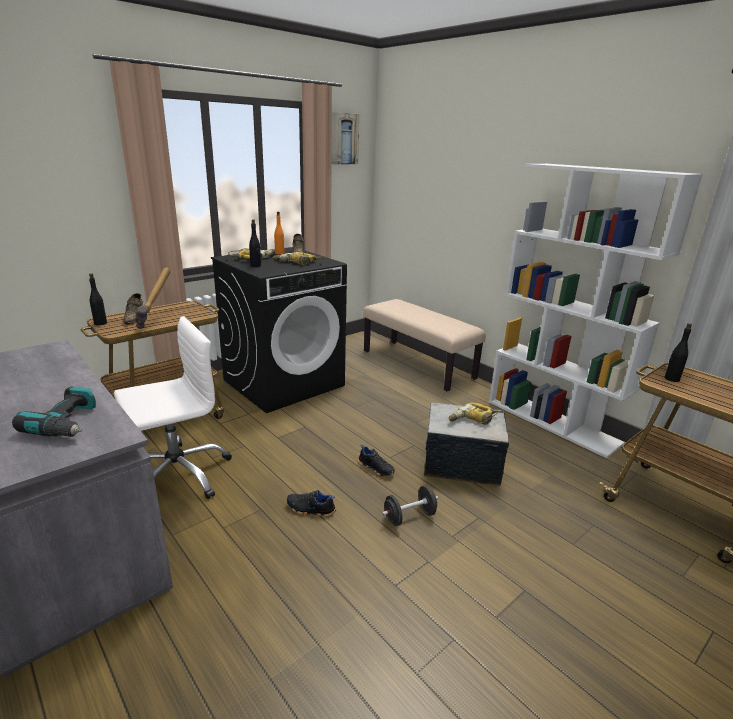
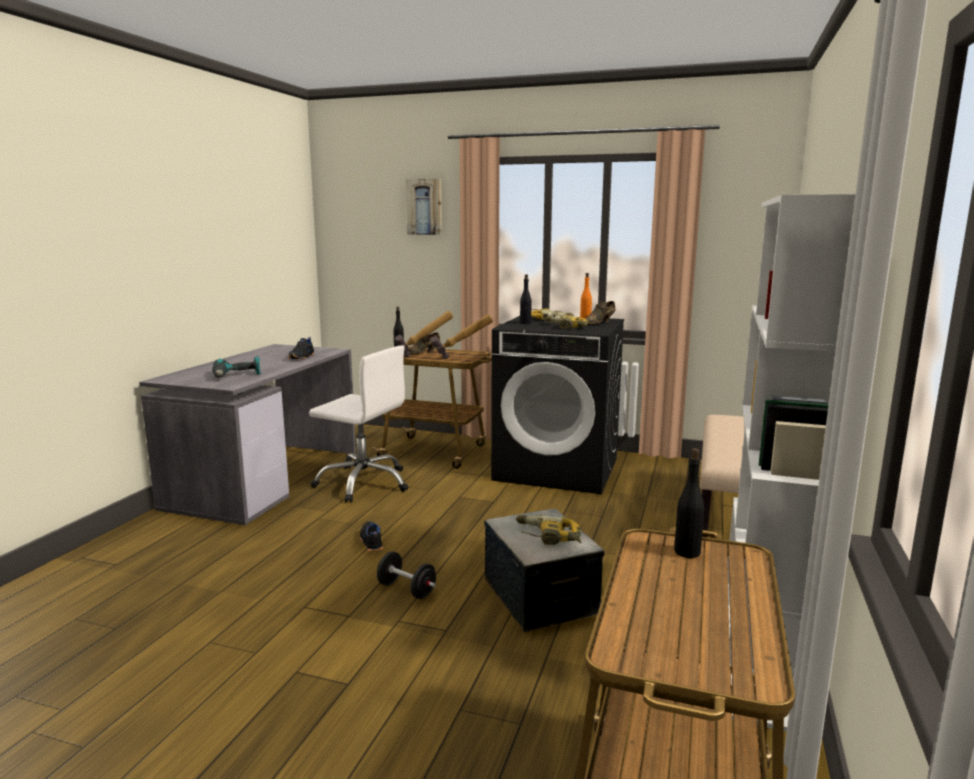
camera: 60 degrees right, 10 degrees down
picture [332,112,359,164] -> picture moved to [406,179,442,235]
black shoe [358,444,395,477] -> black shoe moved to [289,337,314,359]
none -> hammer [431,314,493,359]

